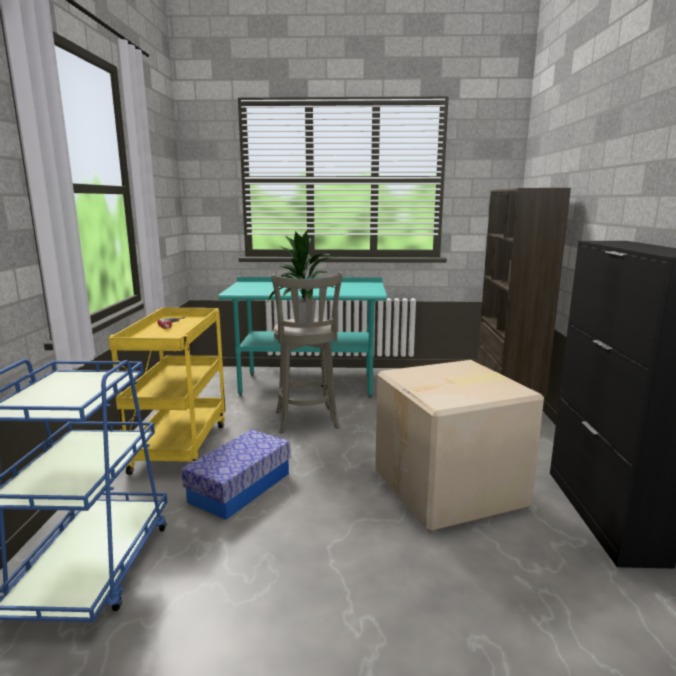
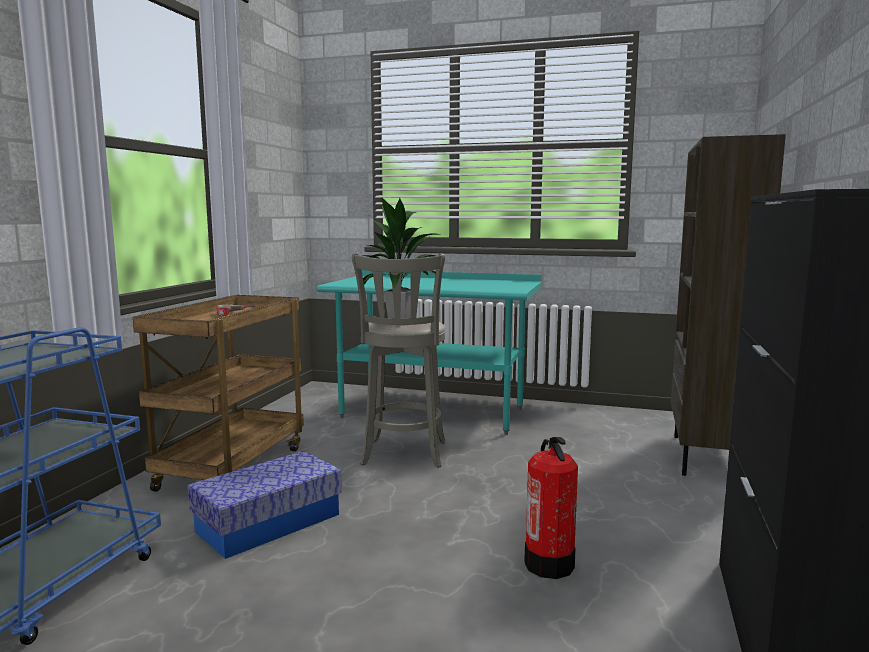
camera: 15 degrees right, 5 degrees down
yellow cart [108,308,226,475] -> brown cart [133,295,304,492]
cardboard box [375,360,544,532] -> fire extinguisher [524,437,578,579]

